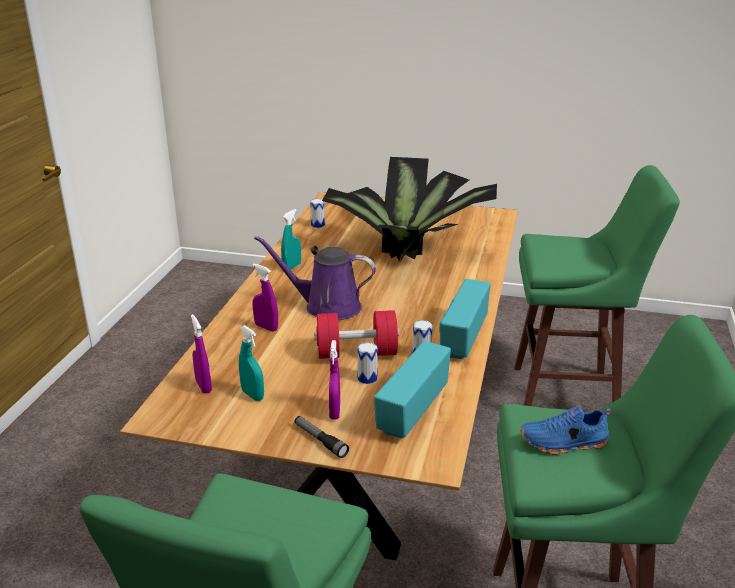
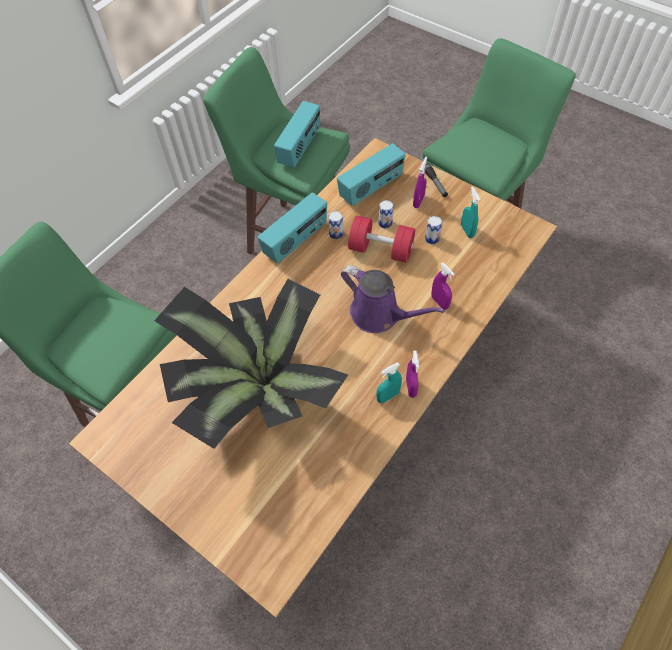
camera: 155 degrees left, 30 degrees up
purple spray bottle [191,314,212,394] -> purple spray bottle moved to [406,350,419,398]
can [310,199,325,228] -> can moved to [425,216,443,244]
blue shoe [520,406,612,455] -> radio [274,101,320,168]

